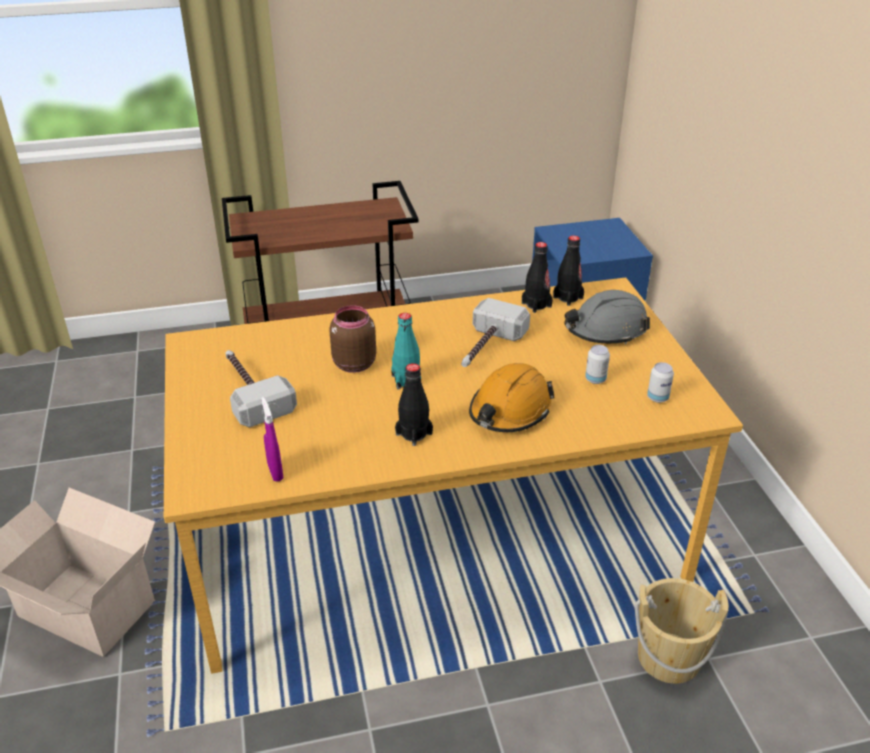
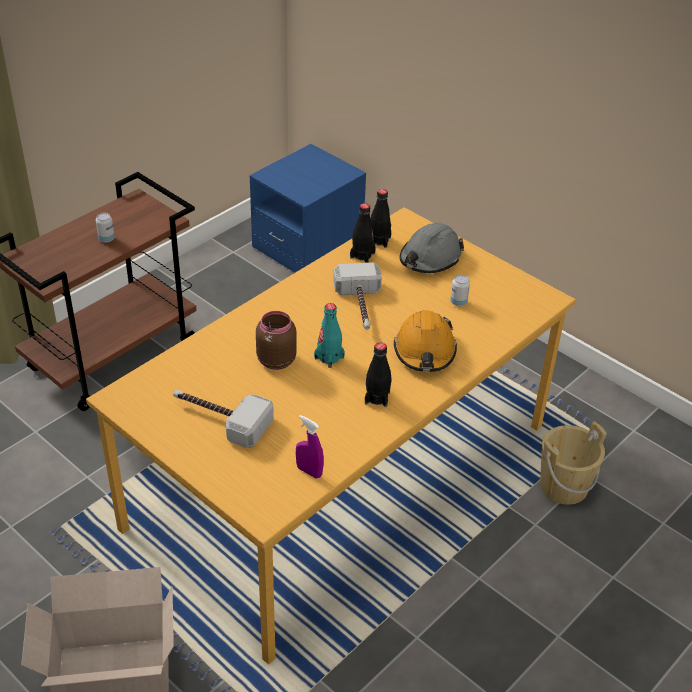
camera: 35 degrees left, 5 degrees up
can [647,362,674,403] -> can moved to [96,213,115,243]

